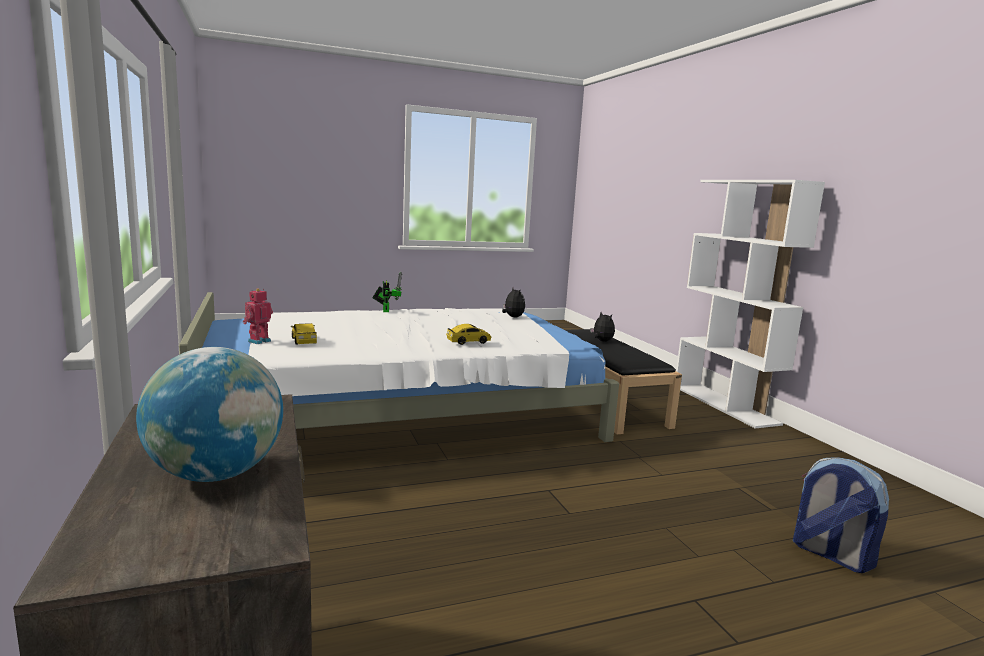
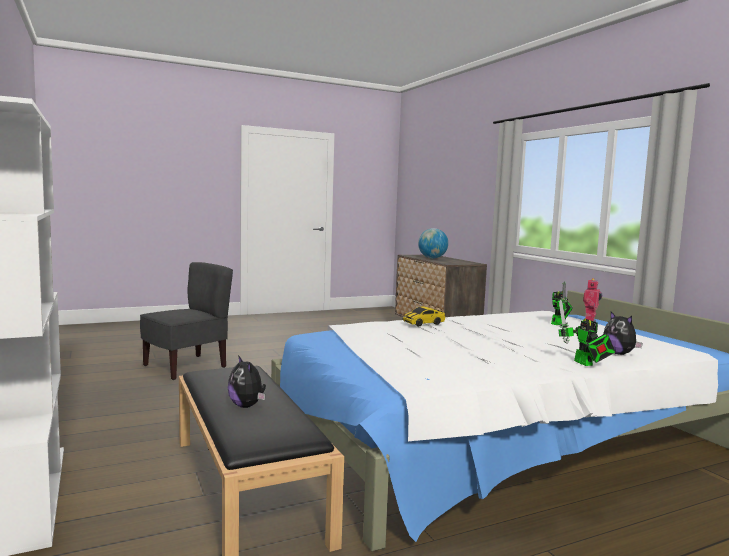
camera: 175 degrees right, 5 degrees down
toy car [291,323,317,345] -> toy robot [551,281,573,325]
plush toy [502,287,525,317] -> plush toy moved to [603,312,643,355]
backpack [793,457,889,573] -> grey chair [140,262,233,380]

